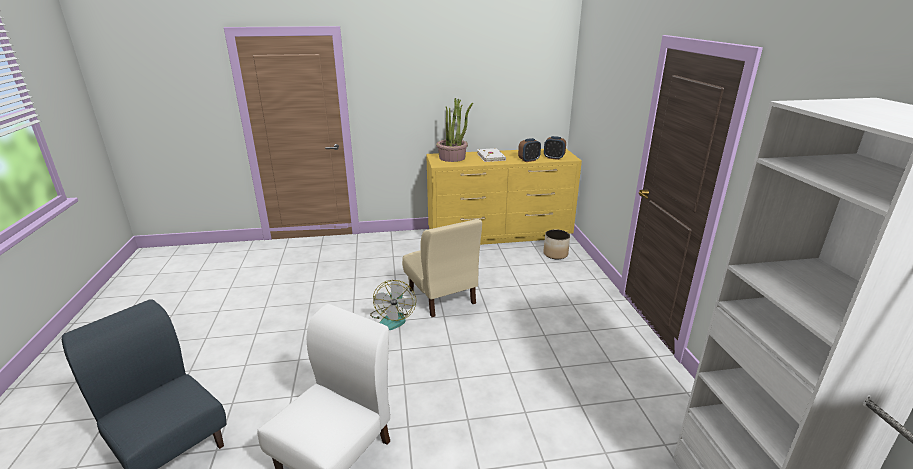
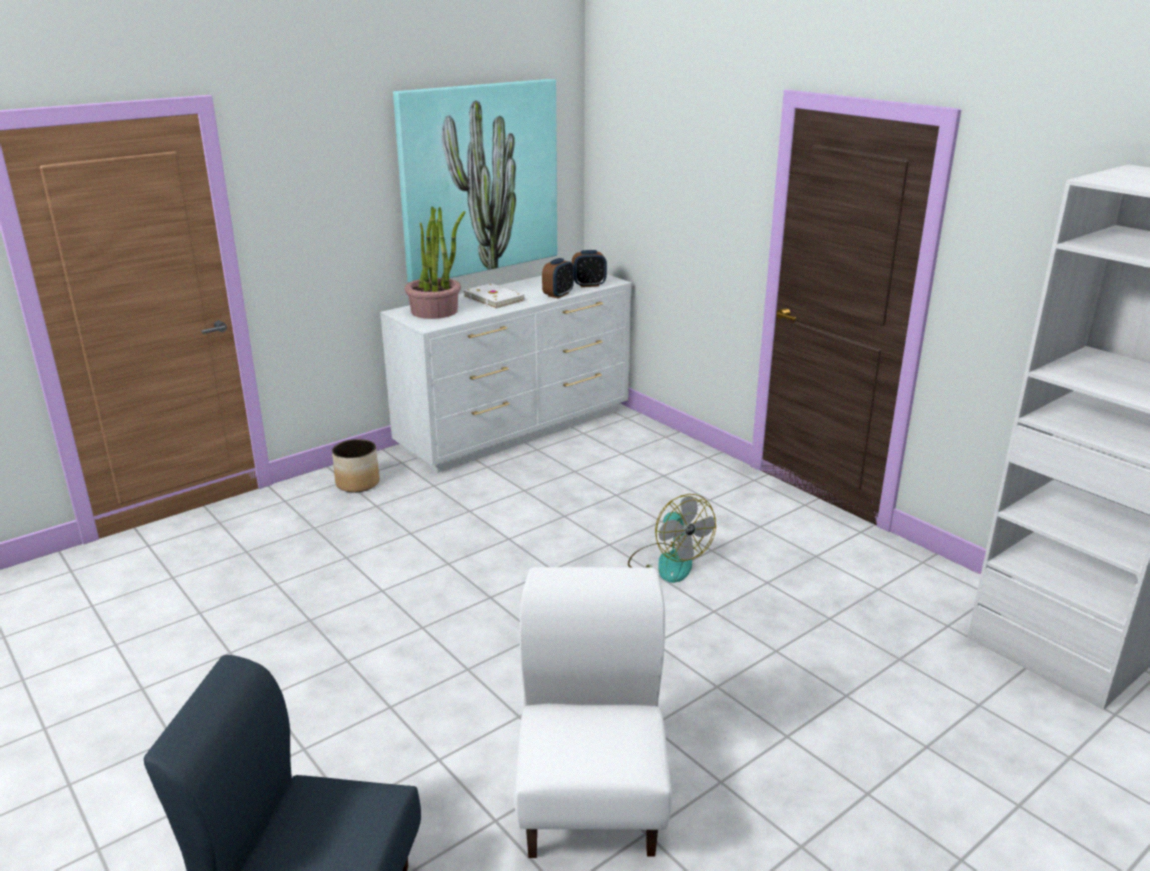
camera: 30 degrees left, 0 degrees up
fan [370,280,416,330] -> fan moved to [628,494,716,583]
beige chair [402,219,482,317] -> none
yellow dresser [426,149,582,245] -> white dresser [380,274,631,472]
planter [543,229,570,259] -> planter moved to [332,439,379,492]
none -> picture [393,79,557,283]

